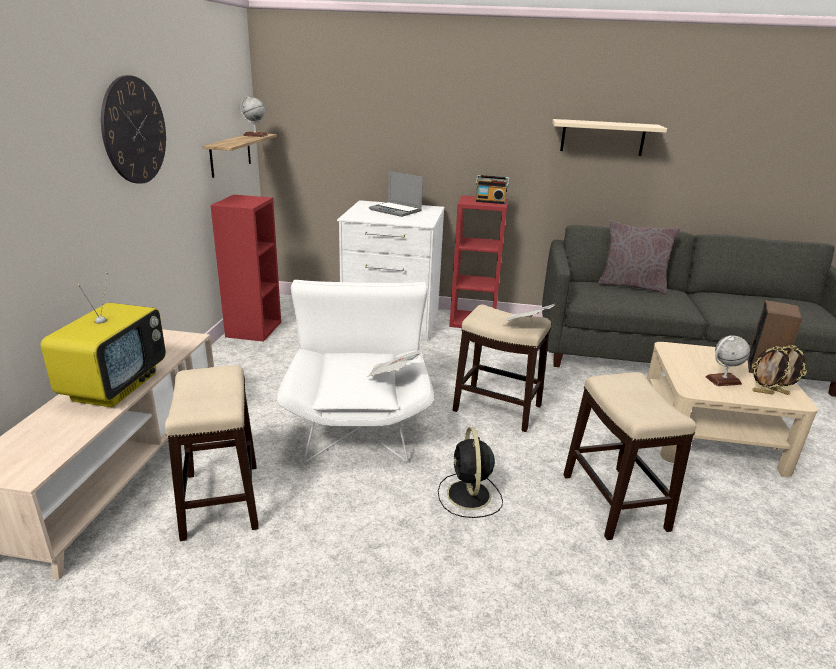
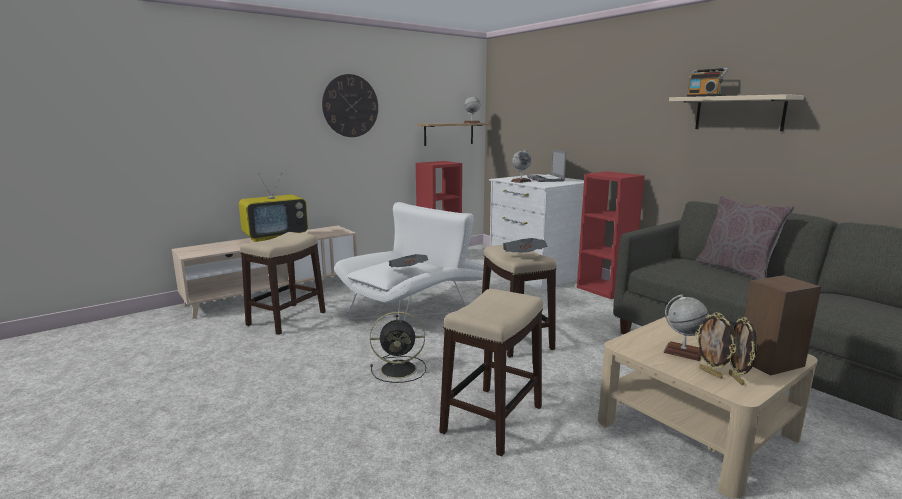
camera: 45 degrees right, 10 degrees down
black fan [438,427,503,518] -> black fan turned 135 degrees counterclockwise [370,312,426,383]
radio [475,175,509,204] -> radio moved to [686,68,728,97]
none -> globe [511,150,531,183]

